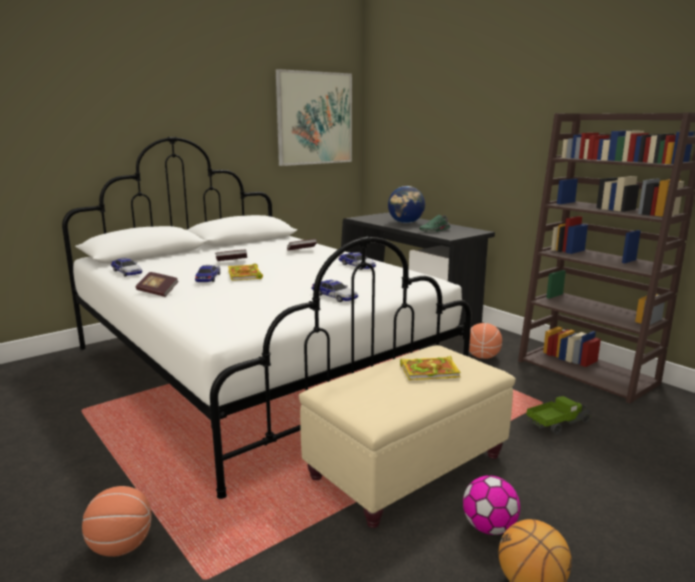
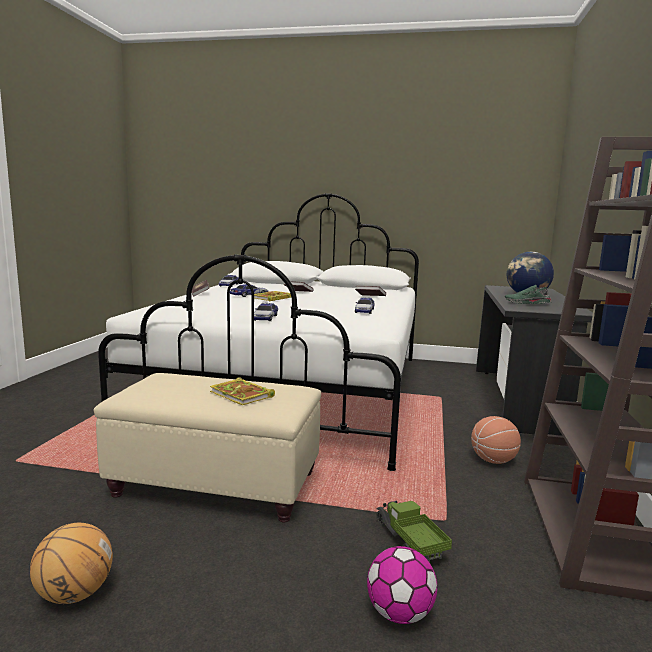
camera: 50 degrees right, 5 degrees down
basketball [82,486,152,557] -> none
picture [276,69,352,166] -> none
football [463,475,520,535] -> football moved to [367,546,437,624]
toy truck [526,396,591,434] -> toy truck turned 135 degrees counterclockwise [376,500,452,562]

